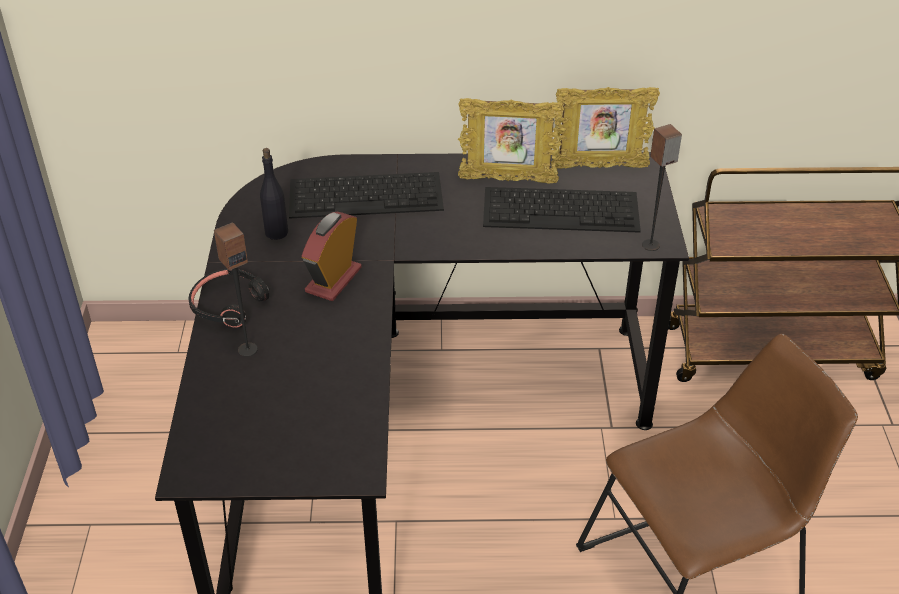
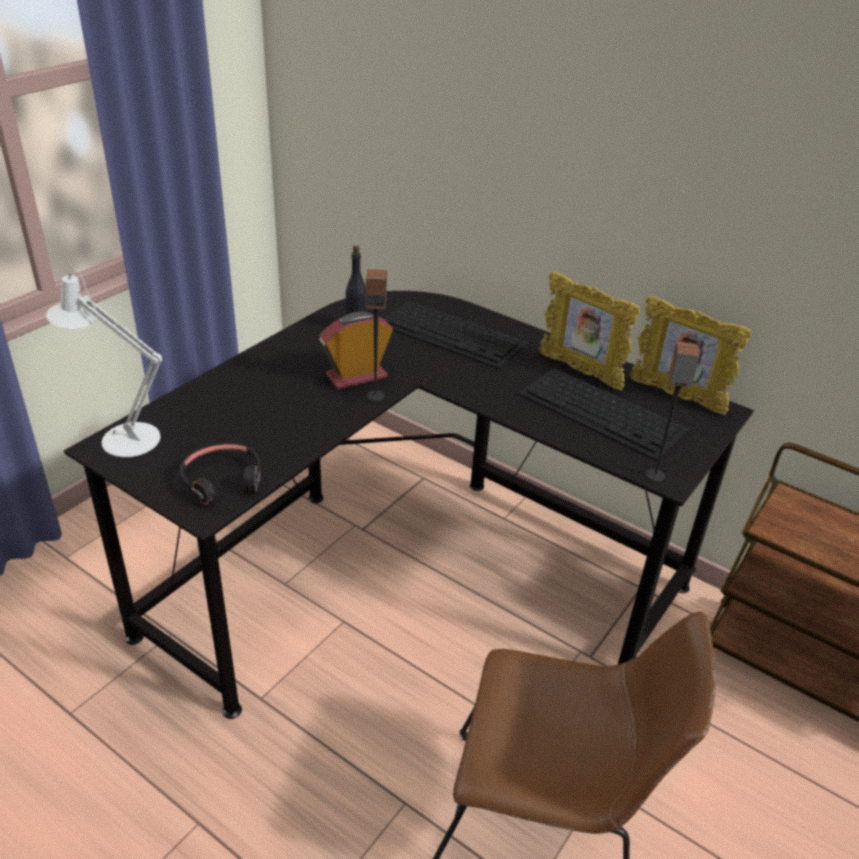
camera: 35 degrees right, 5 degrees down
black headphones [188,269,269,328] -> black headphones moved to [180,443,261,506]
speaker [214,222,258,357] -> speaker moved to [366,269,387,401]
none -> white table lamp [46,269,162,457]

